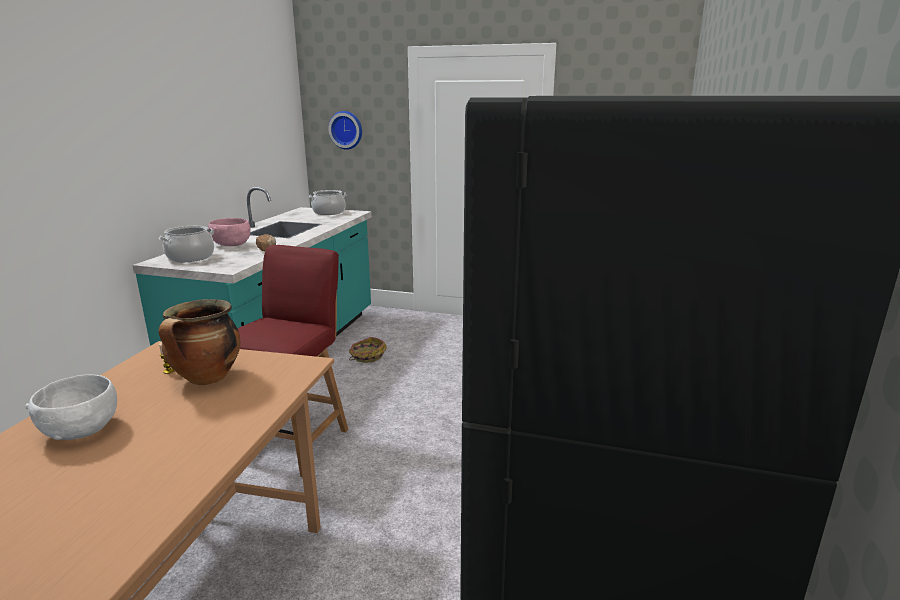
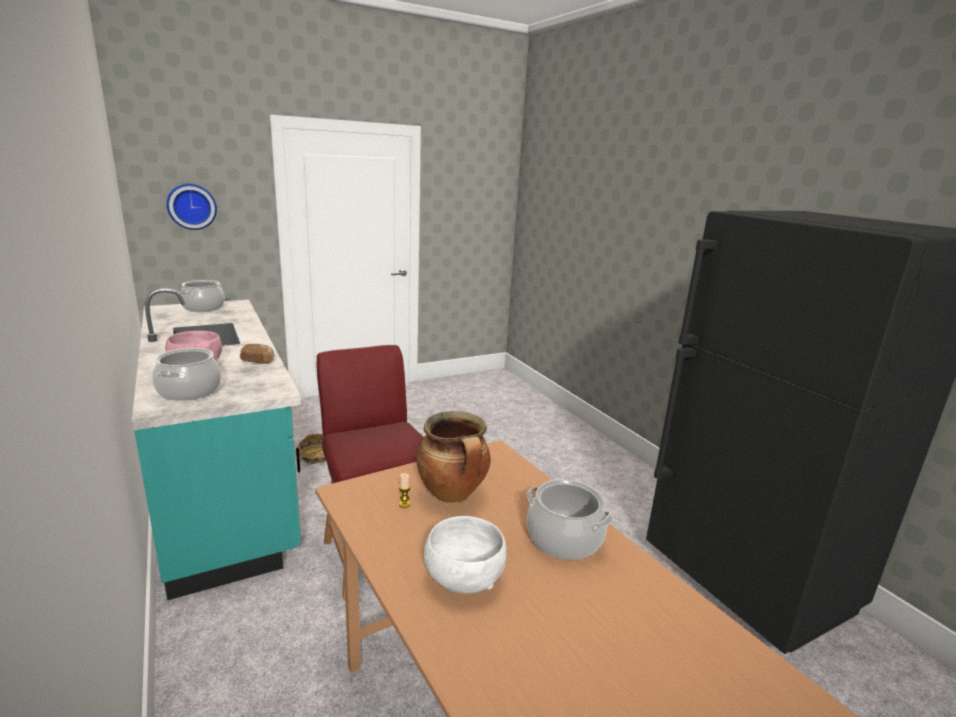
camera: 45 degrees left, 0 degrees up
none -> cooking pot [527,479,613,560]

